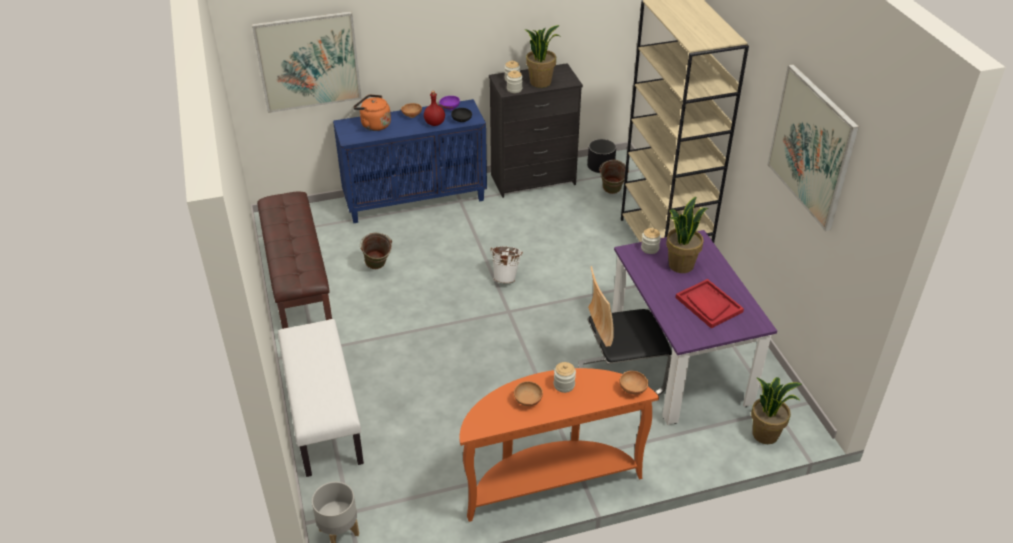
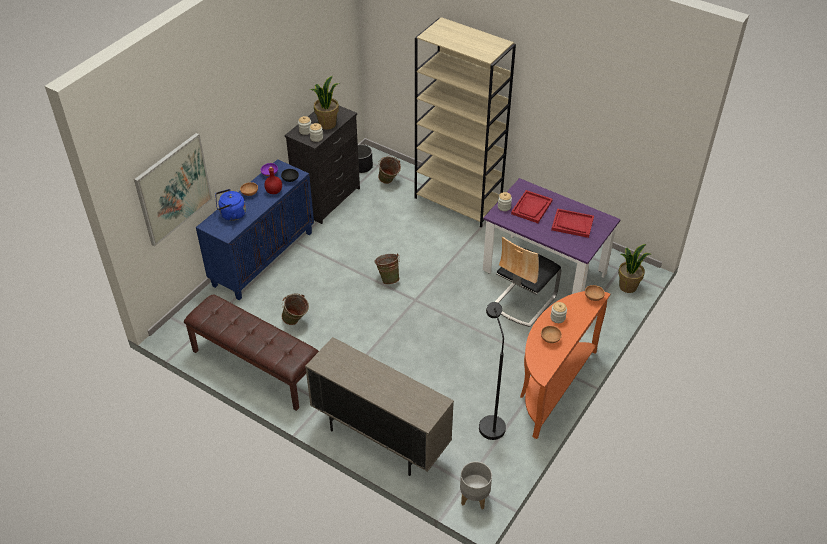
camera: 40 degrees left, 5 degrees up
white bench [278,319,364,477] -> beige cabinet [305,337,454,476]
orange kettle [353,94,391,131] -> blue kettle [215,189,246,221]
white bucket [490,246,523,283] -> green bucket [375,253,400,285]
potted plant [666,197,708,273] -> red tray [511,190,553,223]
picture [767,64,859,231] -> none
none -> black floor lamp [479,302,506,440]

